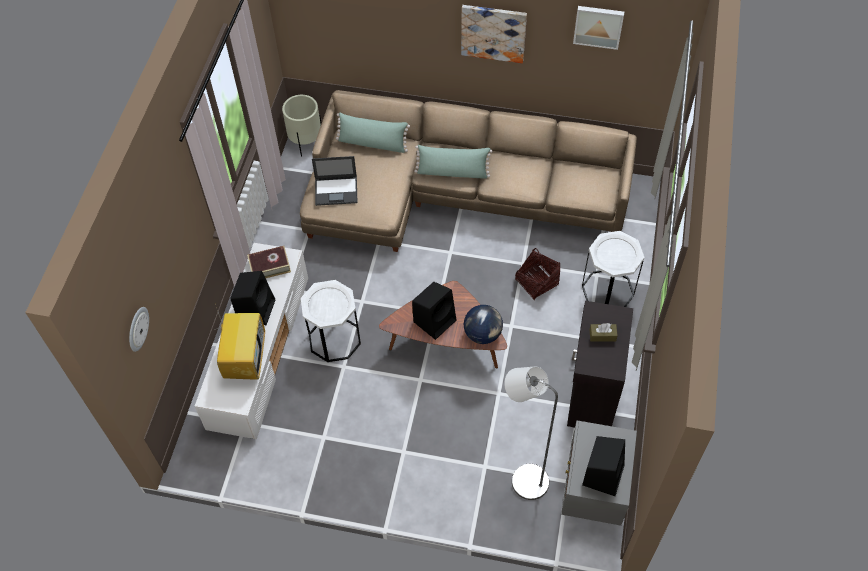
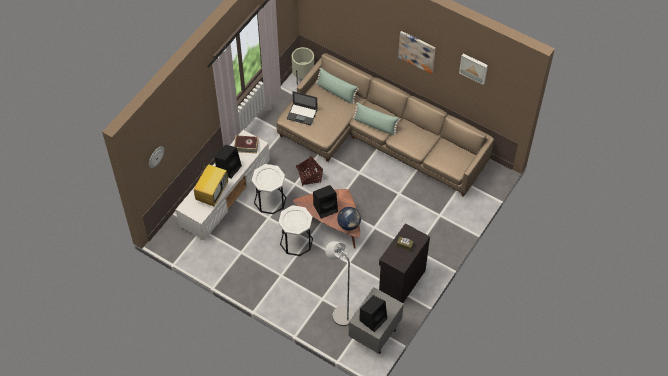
camera: 20 degrees right, 0 degrees up
basket [515,248,560,300] -> basket moved to [296,156,323,186]
white side table [582,231,644,307] -> white side table moved to [278,205,313,256]

